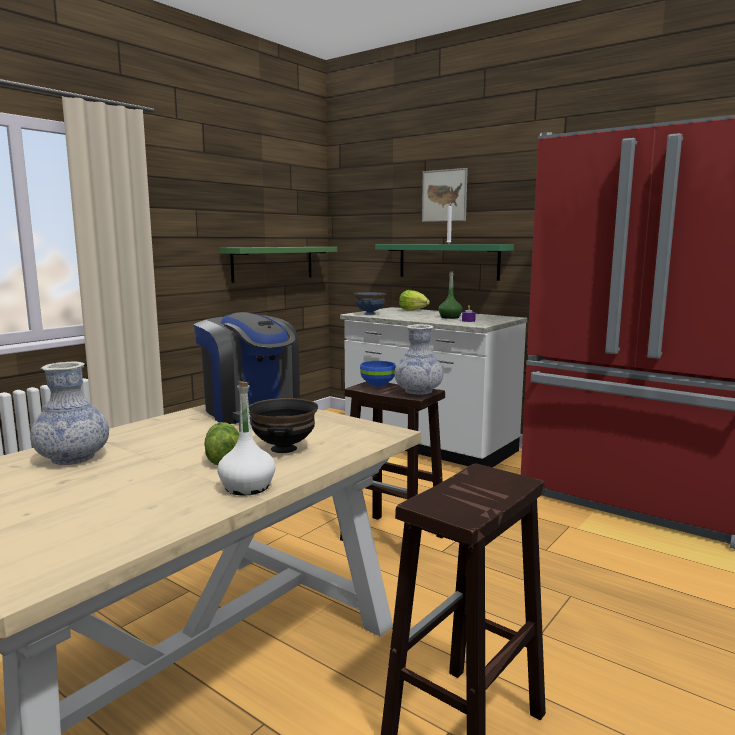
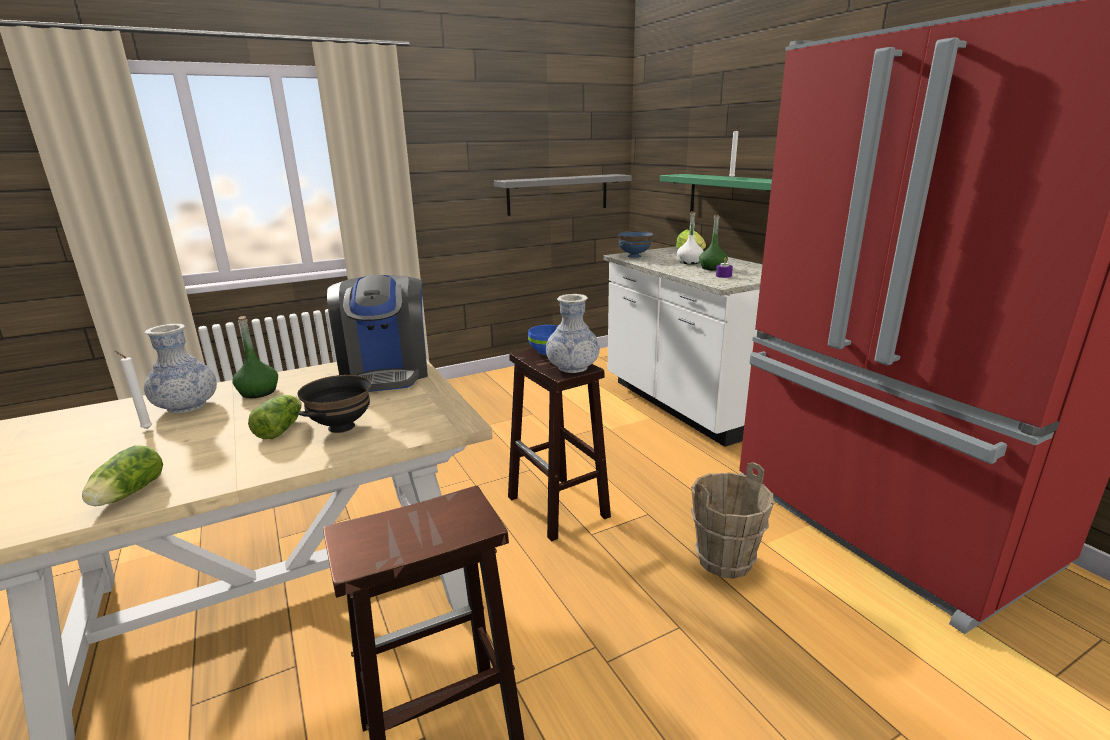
camera: 25 degrees right, 10 degrees up
white bottle [217,382,276,495] -> white bottle moved to [677,211,704,264]
green shelf [220,247,337,283] -> grey shelf [494,174,632,216]
picture [422,168,468,222] -> none
none -> lettuce [82,446,163,506]
none -> white candle [115,351,152,429]
none -> green bottle [232,316,278,398]
none -> brown bucket [691,462,774,579]

